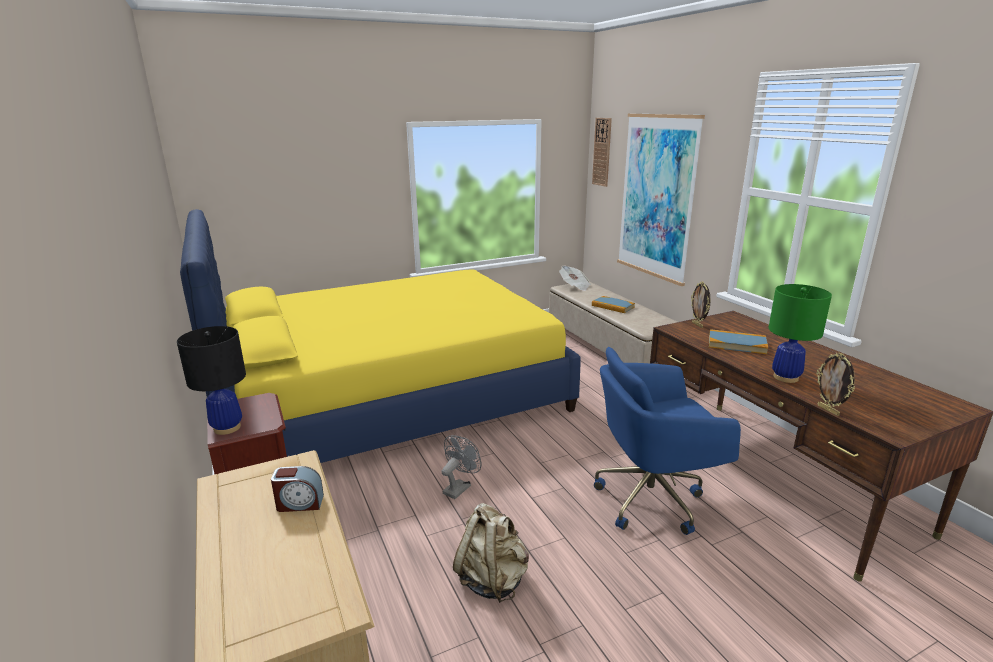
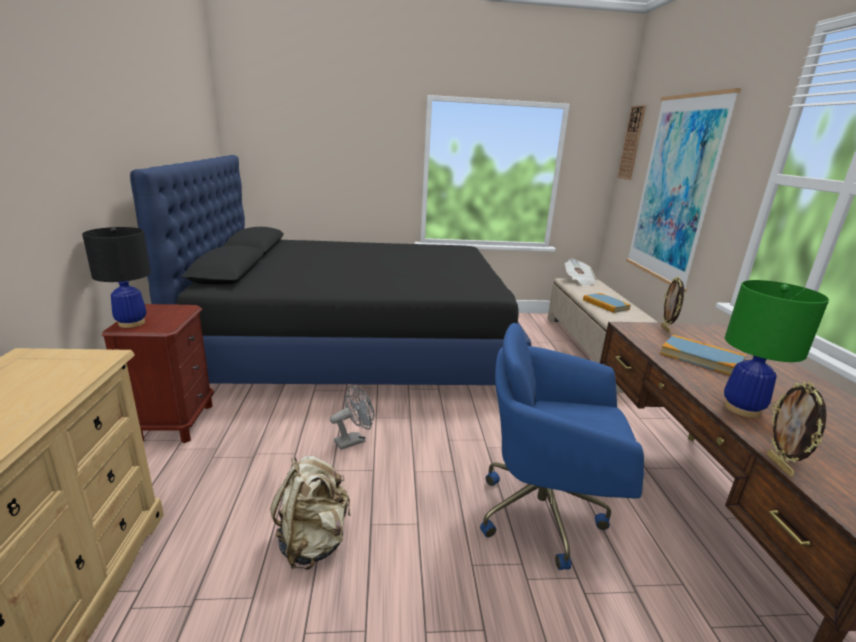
camera: 20 degrees right, 0 degrees up
yellow bed [180,209,581,463] -> black bed [130,155,532,385]
alarm clock [271,466,324,512] -> none

